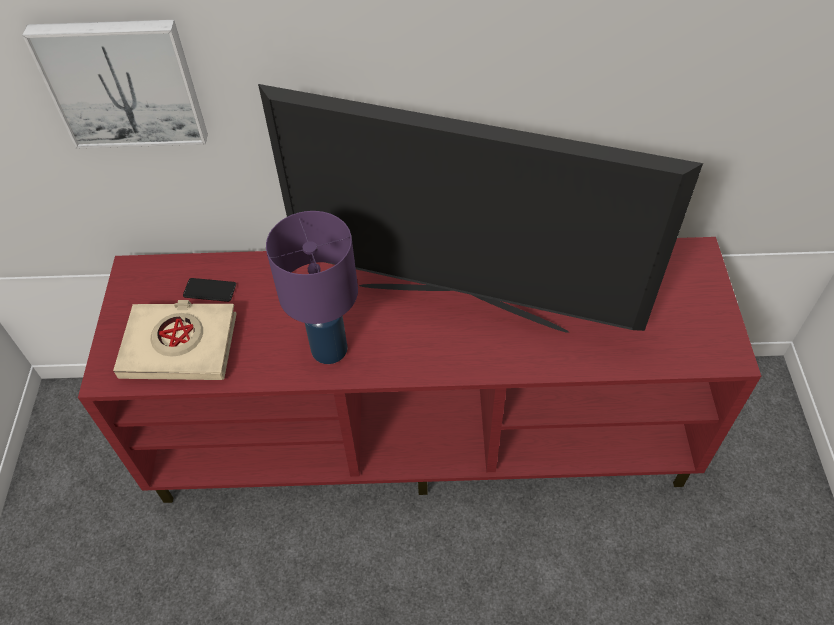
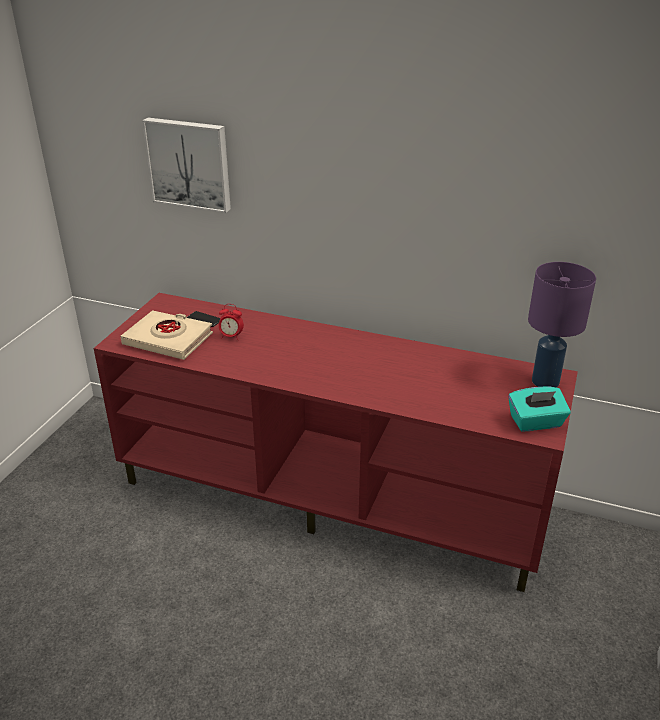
camera: 20 degrees right, 20 degrees down
television [258,84,703,333] -> none
purple table lamp [266,211,358,364] -> purple table lamp moved to [528,262,596,388]
none -> alarm clock [219,304,244,340]
none -> turquoise tissue box [508,387,571,431]

